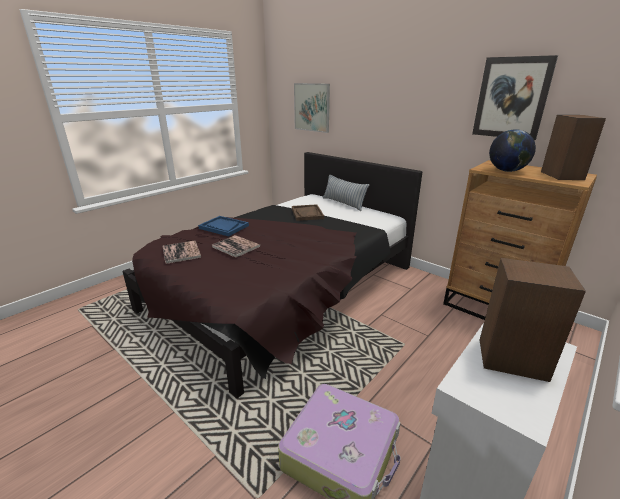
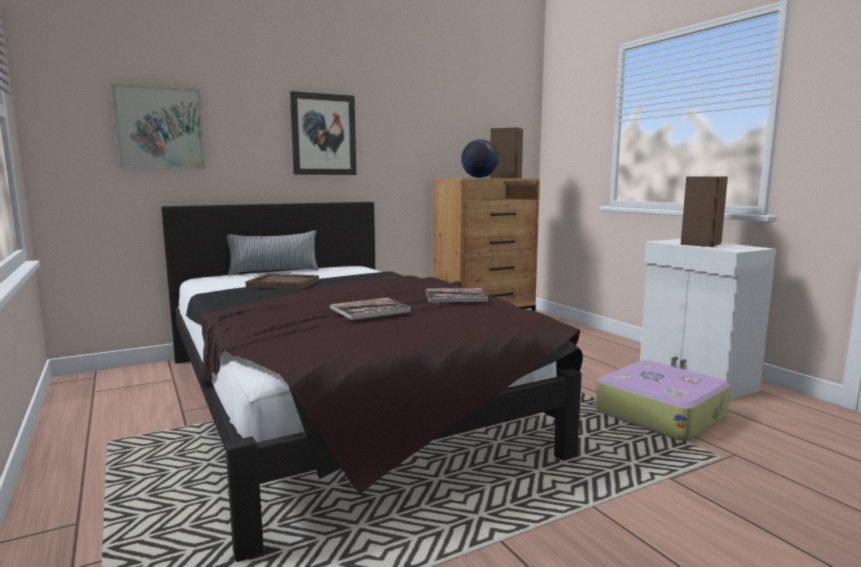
camera: 70 degrees left, 15 degrees down
book [163,240,201,264] -> book moved to [426,288,488,303]
blue tray [198,216,249,236] -> none
picture [472,55,558,140] -> picture moved to [290,91,356,175]

